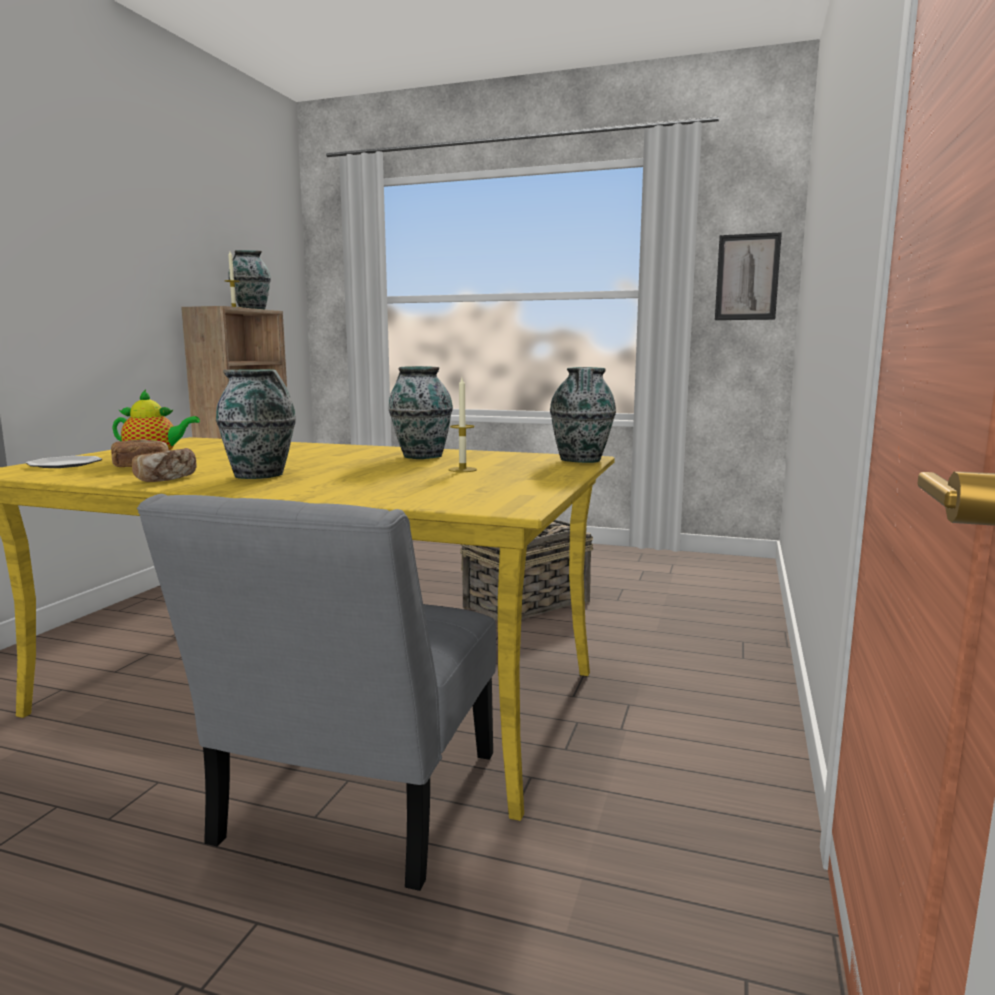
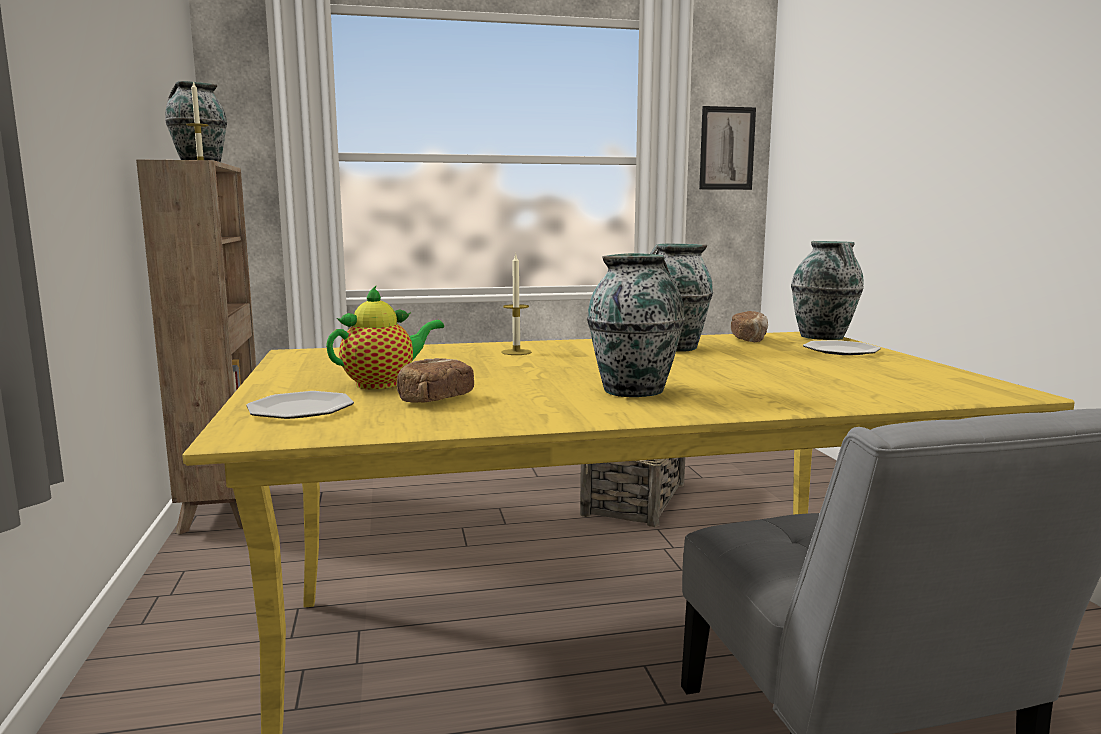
camera: 30 degrees left, 0 degrees up
bread [132,448,196,482] -> bread moved to [731,311,768,342]
candle [449,378,477,472] -> candle moved to [502,253,532,355]
none -> plate [803,340,881,355]

